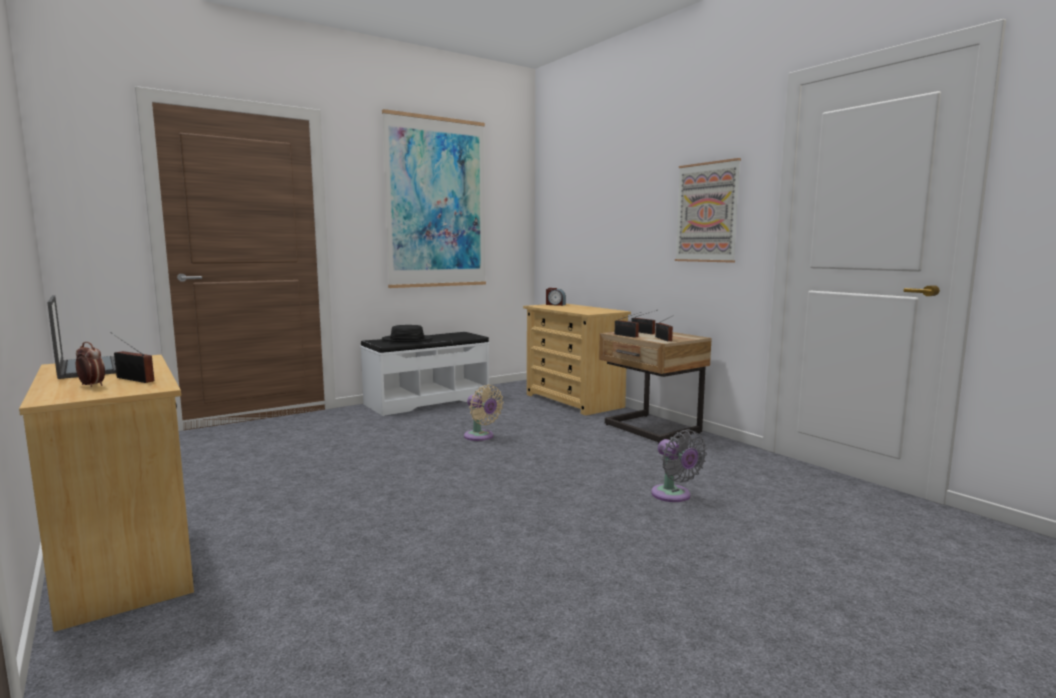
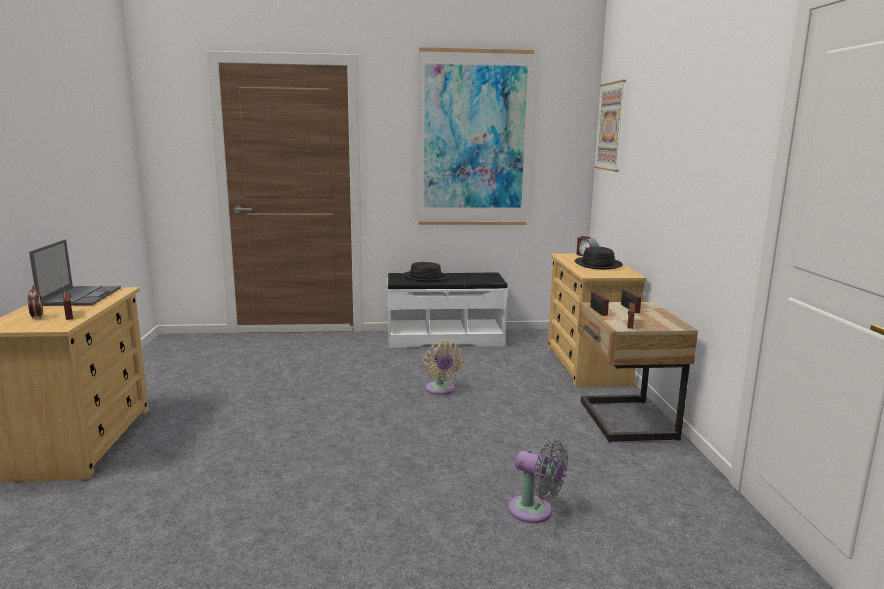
camera: 30 degrees right, 5 degrees up
grey fan [651,429,707,502] -> grey fan turned 60 degrees counterclockwise [509,440,568,523]
picture [675,158,741,263] -> picture moved to [594,80,626,172]
none -> black hat [575,247,623,269]

